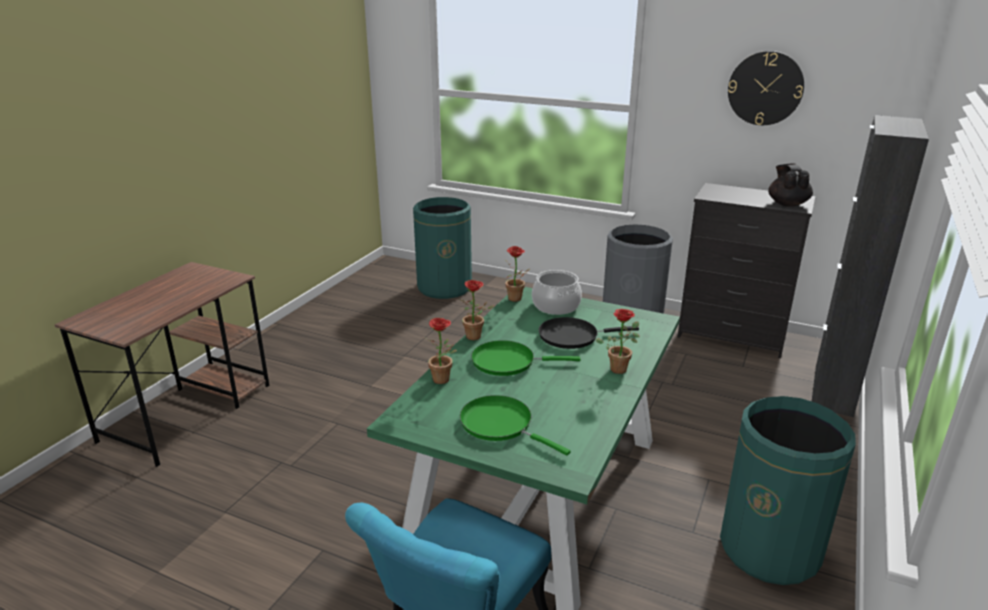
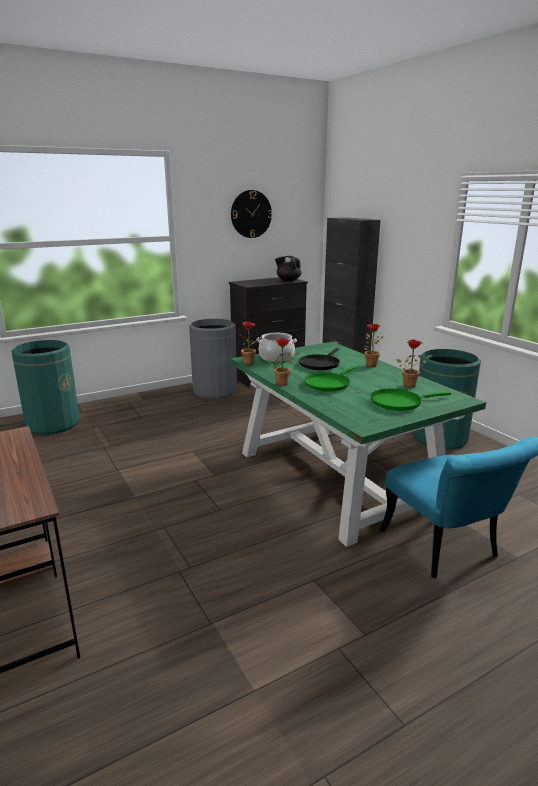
camera: 55 degrees left, 5 degrees down
potted plant [424,318,457,384] -> potted plant moved to [397,339,432,388]

